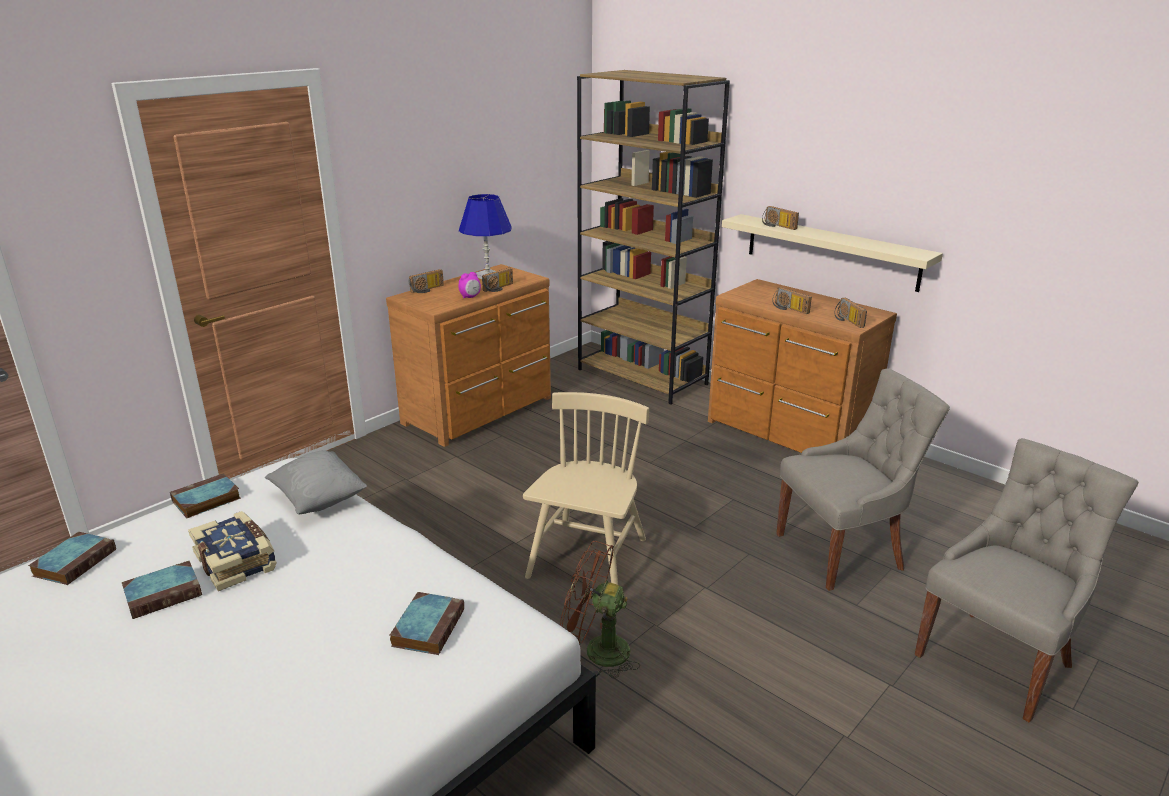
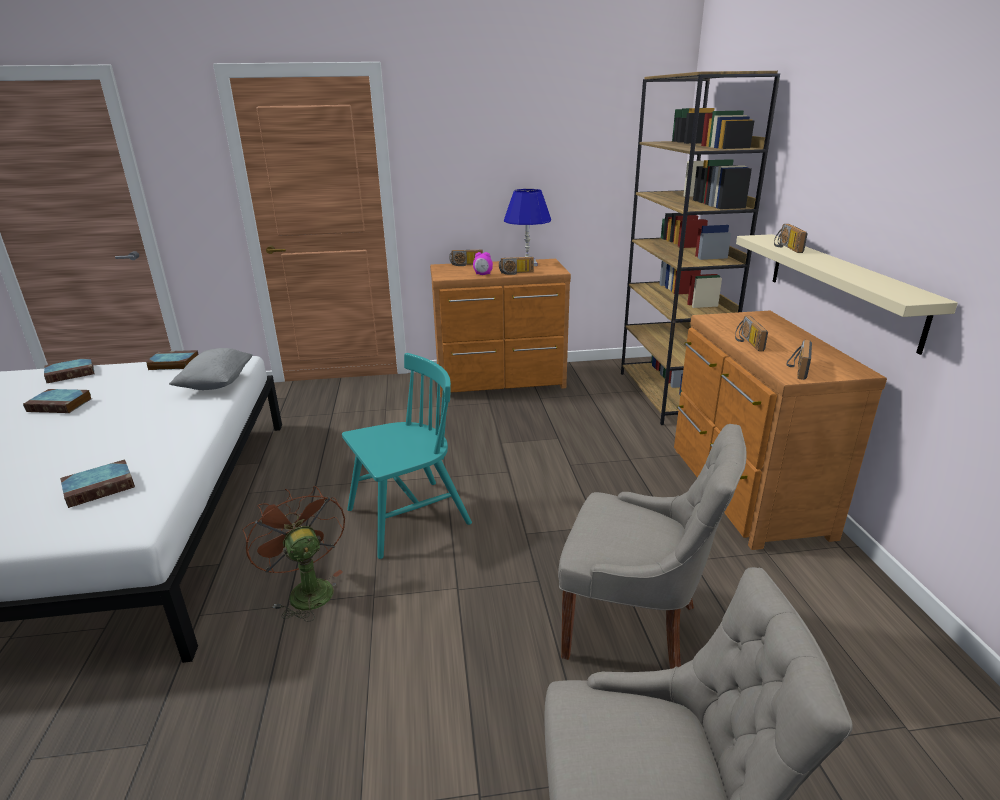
camera: 40 degrees right, 0 degrees up
book [188,511,277,591] -> none
beige chair [523,392,649,585] -> turquoise chair [342,353,472,559]

